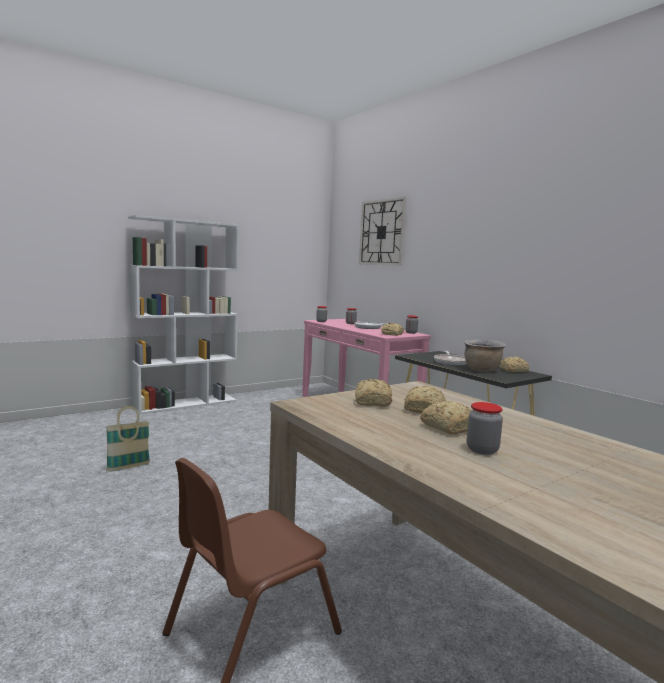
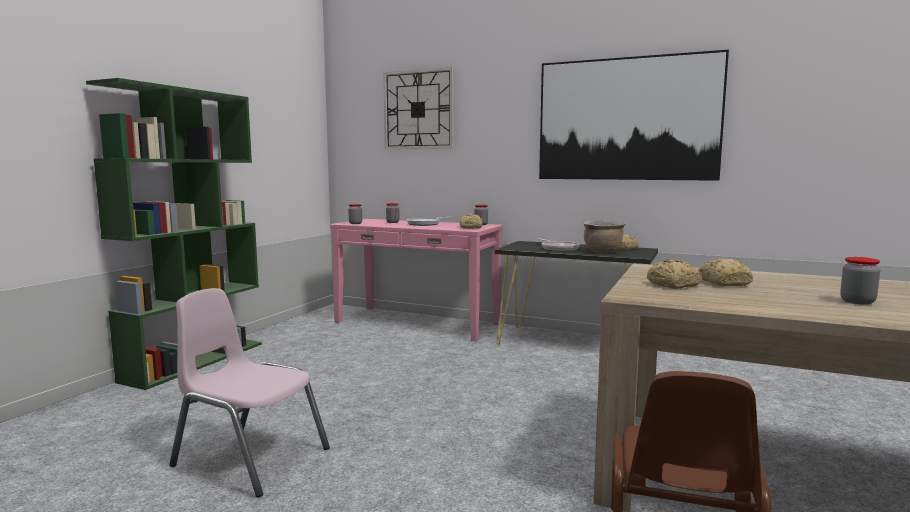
camera: 30 degrees left, 0 degrees up
basket [106,406,150,472] -> pink chair [169,288,330,498]
white bookcase [128,215,239,414] -> green bookcase [86,78,262,390]
bread [420,401,471,434] -> none
none -> picture [539,50,729,181]

